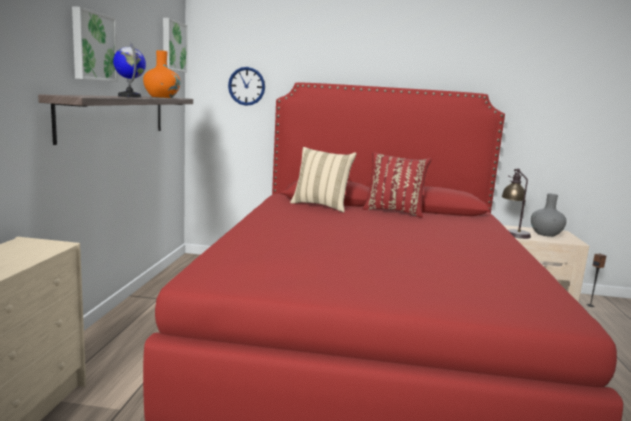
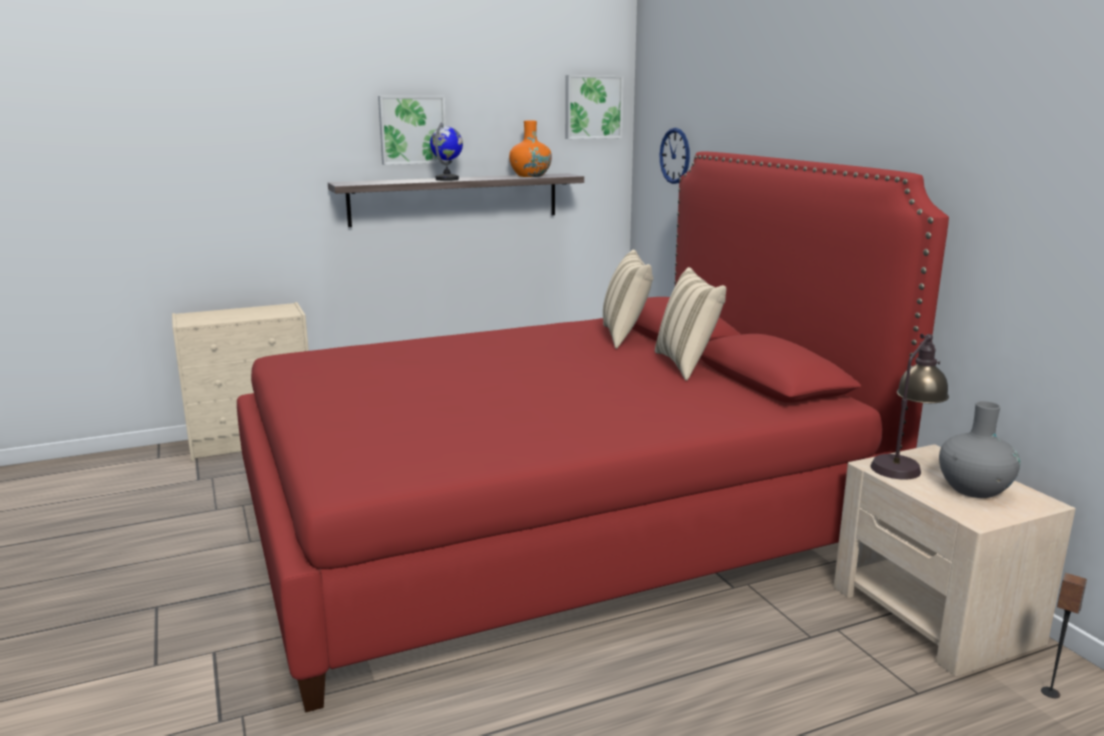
camera: 60 degrees right, 5 degrees up
red pillow [363,152,432,218] -> beige pillow [655,267,726,381]

